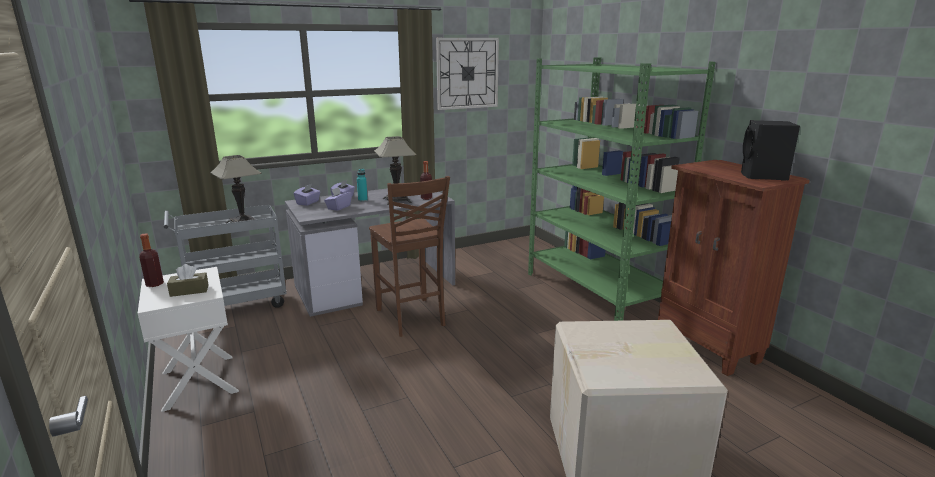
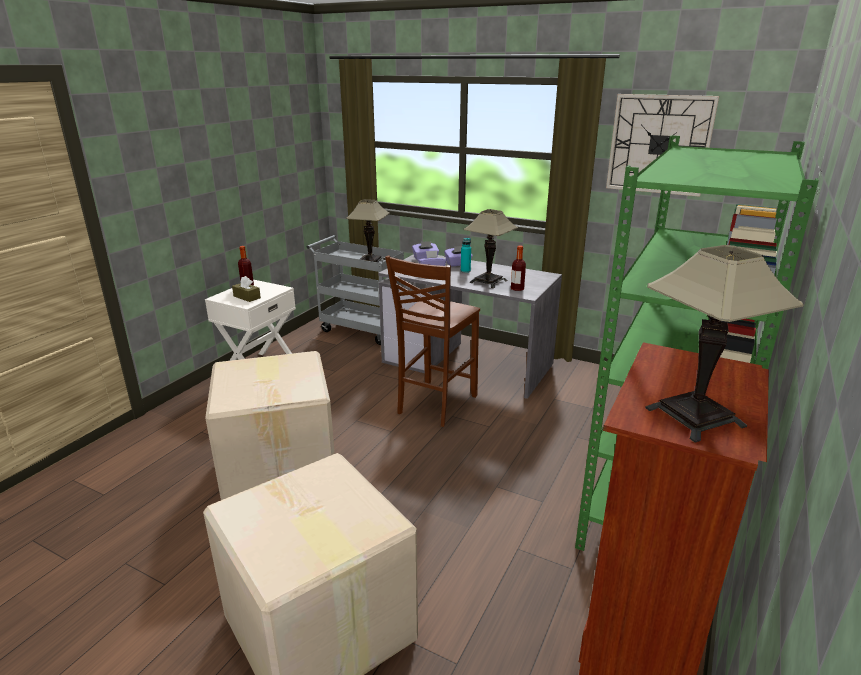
camera: 55 degrees right, 5 degrees up
black speaker [741,120,800,181] -> table lamp [645,245,804,443]
none -> cardboard box [205,351,335,500]

